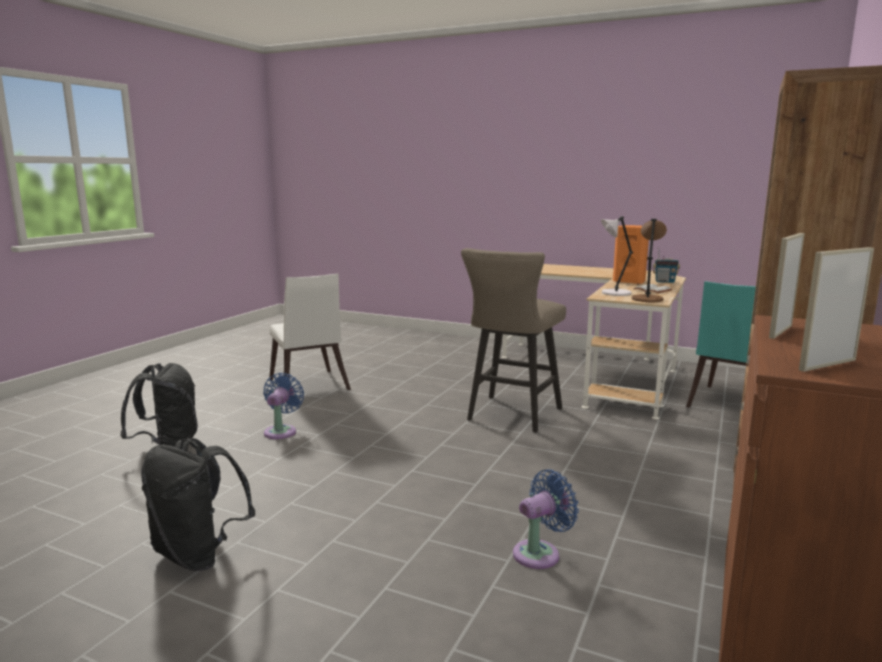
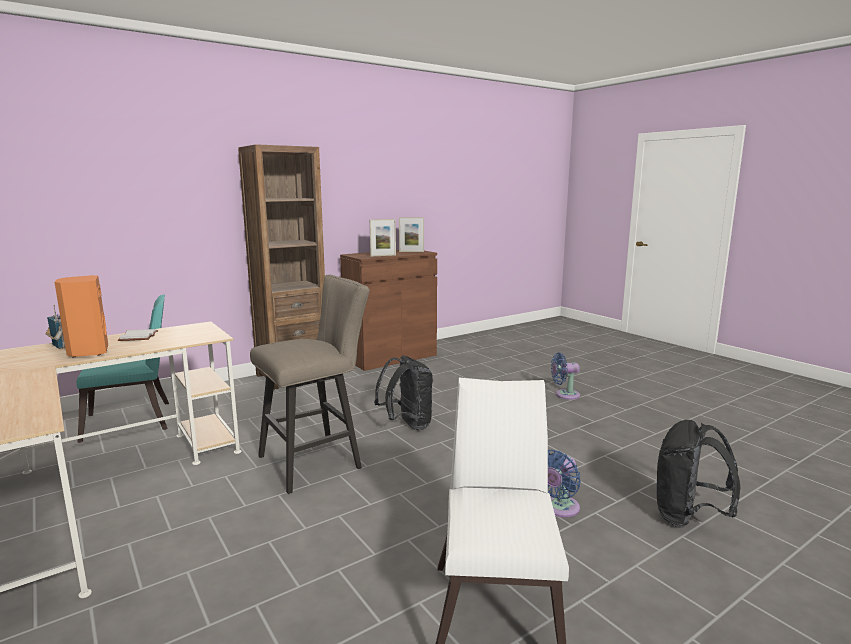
camera: 150 degrees left, 0 degrees up
black backpack [141,438,255,571] -> black backpack moved to [374,356,433,430]
blue fan [513,470,579,569] -> blue fan moved to [551,352,580,400]
white table lamp [601,216,633,296] -> none
brown table lamp [632,219,667,302] -> none

